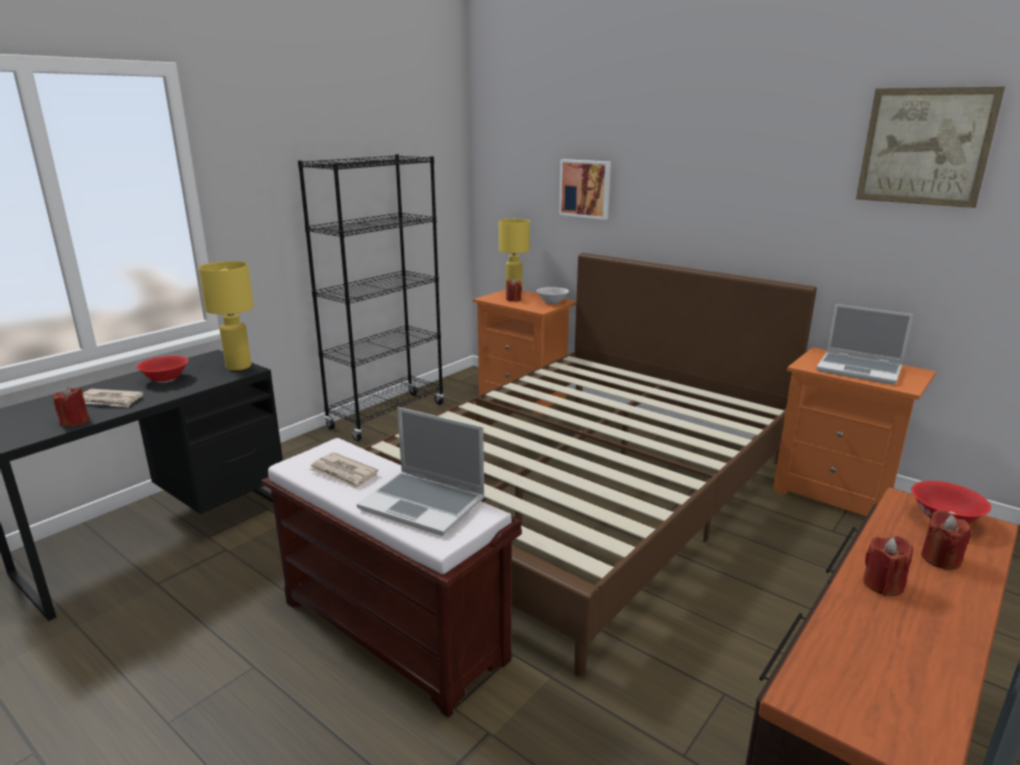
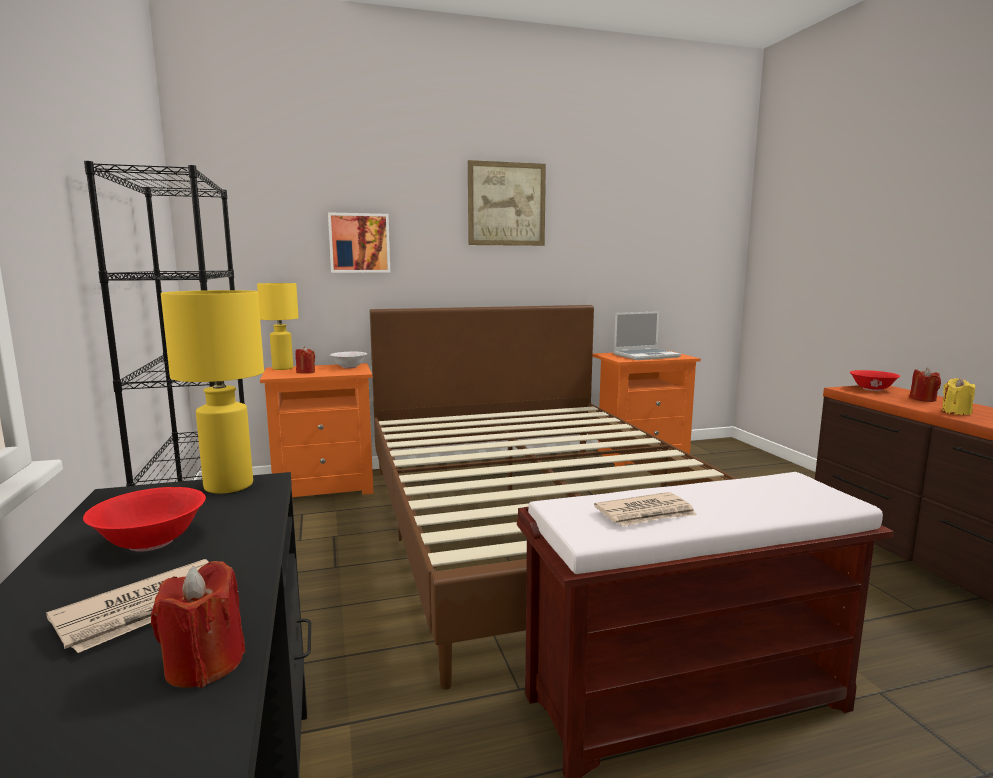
camera: 55 degrees left, 10 degrees down
laptop [357,407,485,536] -> none
picture [856,86,1005,208] -> picture moved to [468,160,546,246]
red candle [863,536,913,596] -> yellow candle [942,377,975,415]

